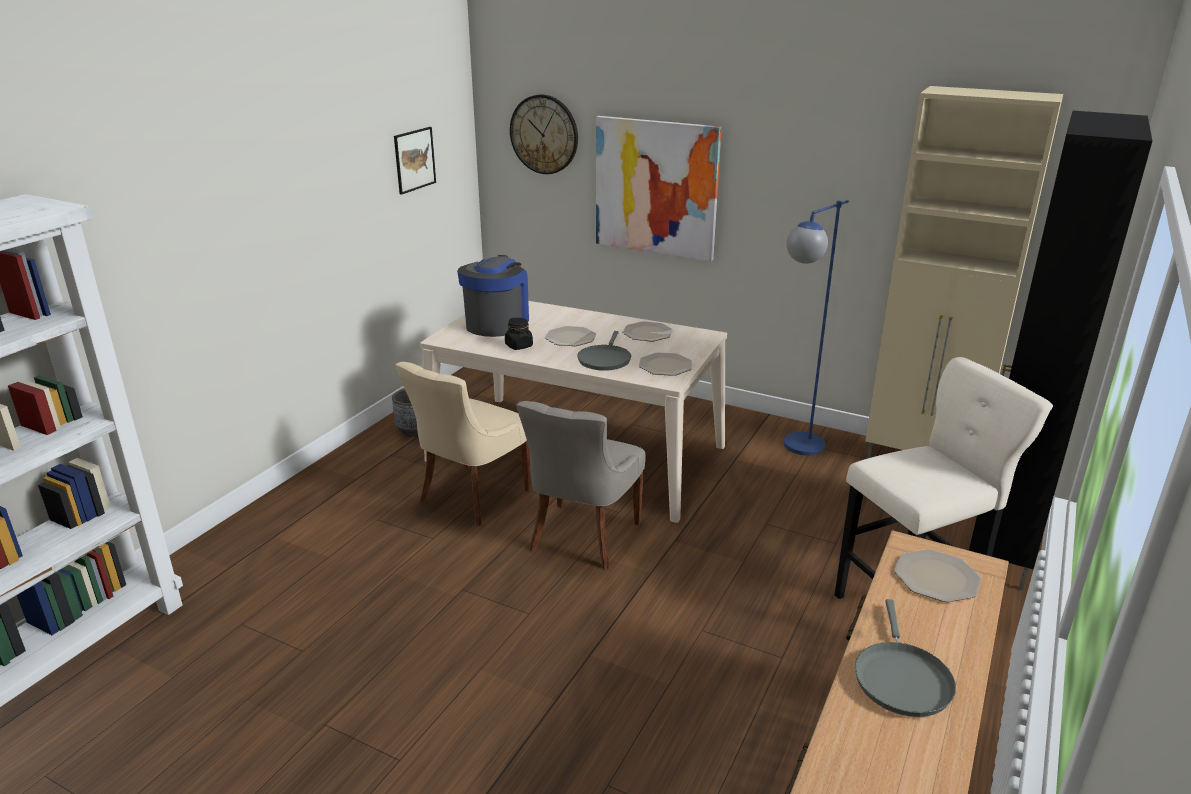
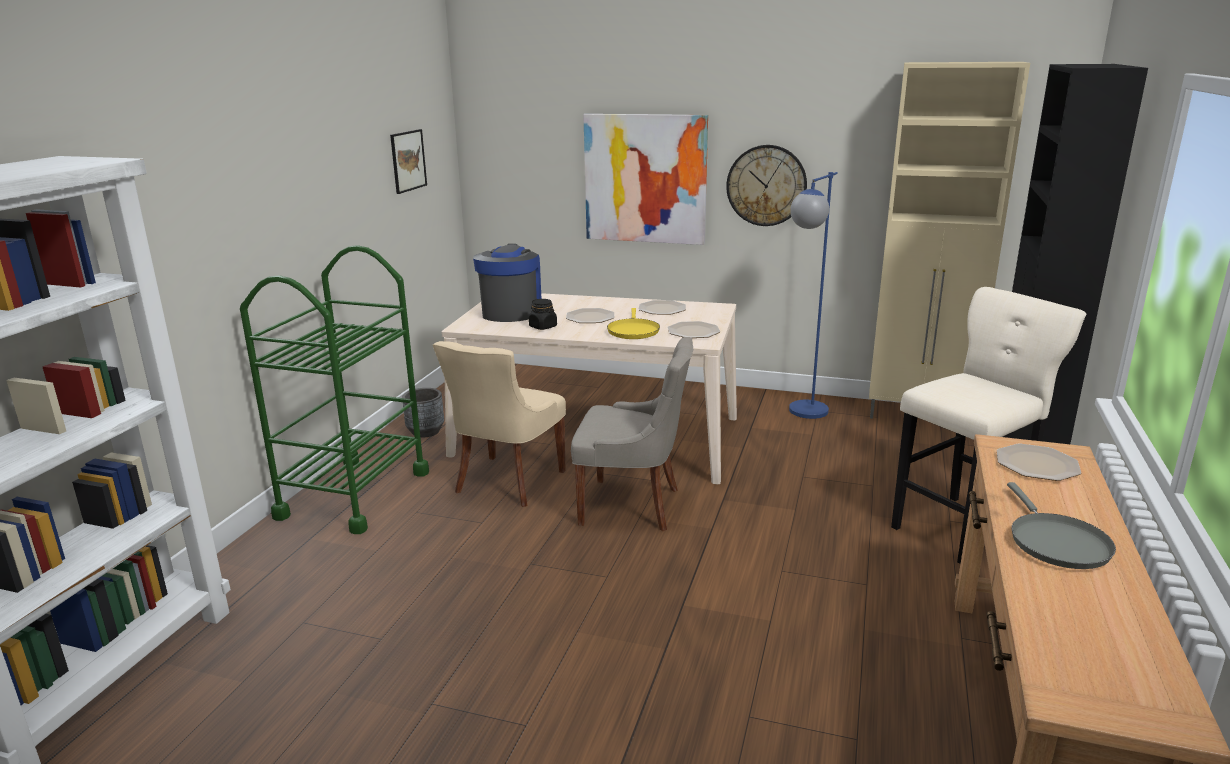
camera: 10 degrees left, 5 degrees down
wall clock [510,95,578,174] -> wall clock moved to [726,145,807,226]
grey chair [516,401,646,569] -> grey chair turned 90 degrees counterclockwise [571,337,693,531]
grey frying pan [577,331,631,371] -> yellow frying pan [607,308,660,339]
none -> green cart [240,245,429,534]

